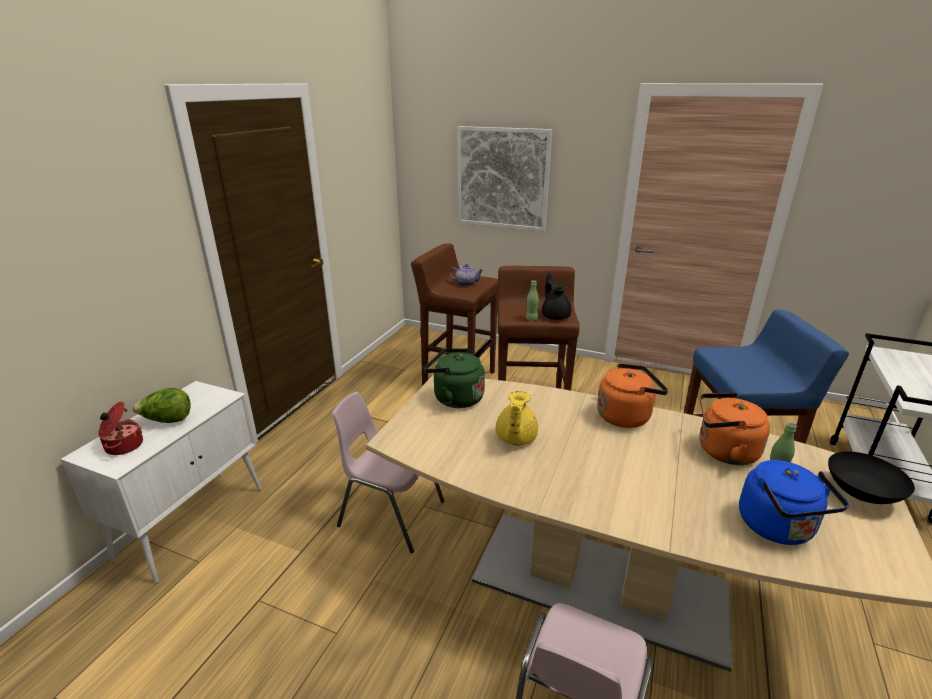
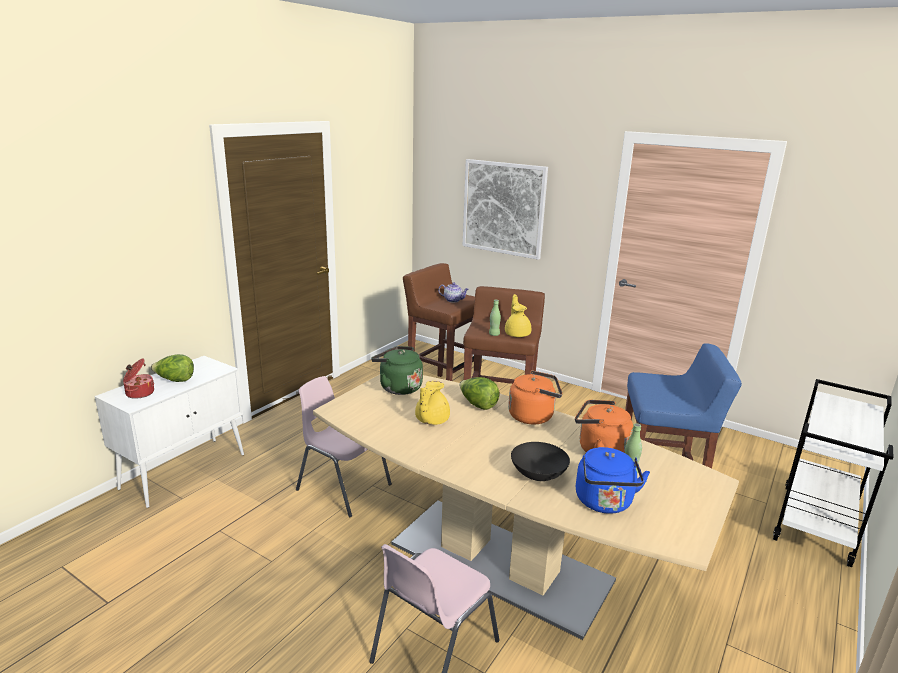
camera: 10 degrees right, 5 degrees down
black teapot [542,272,572,320] -> yellow teapot [505,294,531,337]
black bowl [828,451,915,504] -> black bowl moved to [511,442,570,481]
none -> lettuce [459,377,500,410]

